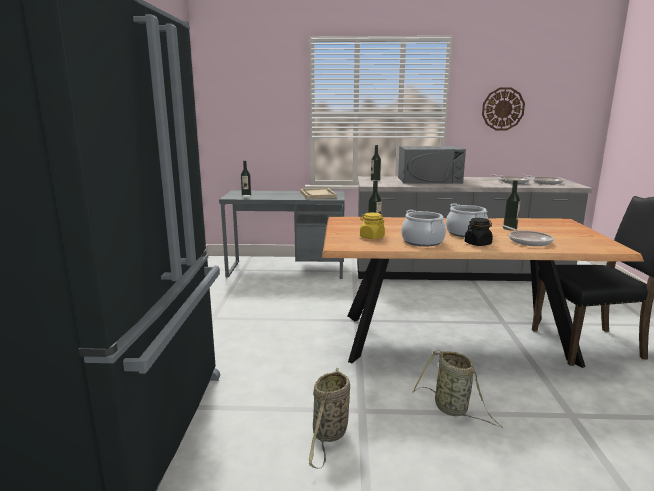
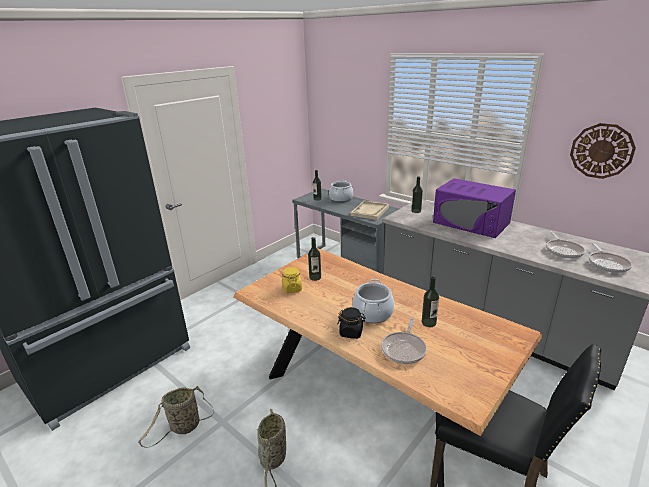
camera: 40 degrees right, 10 degrees up
grey microwave [398,146,466,183] -> purple microwave [433,178,516,238]
cooking pot [401,210,446,246] -> cooking pot moved to [329,180,353,202]

